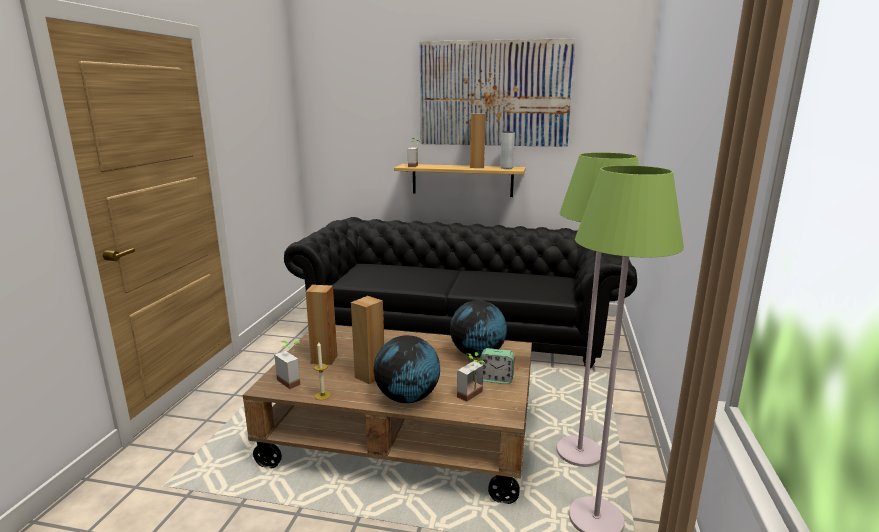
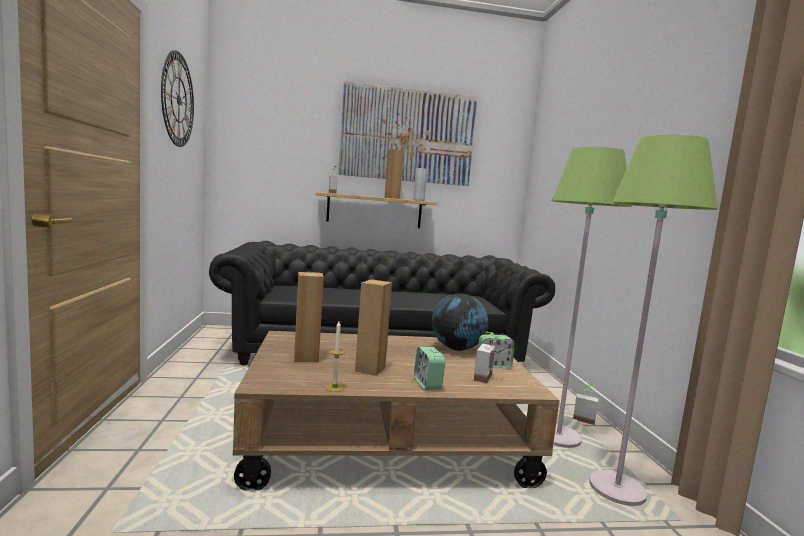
camera: 20 degrees left, 10 degrees down
potted plant [274,341,300,389] -> potted plant moved to [573,385,598,425]
globe [374,335,440,403] -> alarm clock [414,347,445,390]
none -> wall clock [161,50,194,147]

